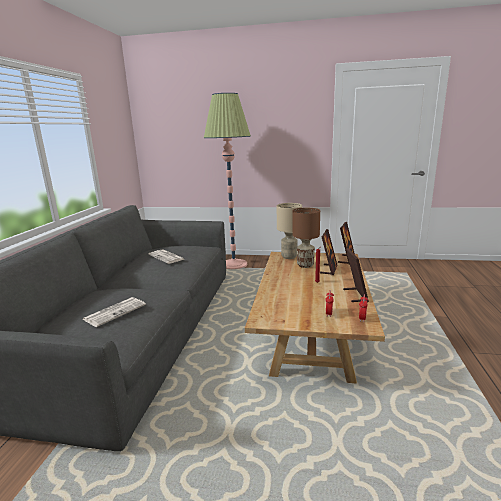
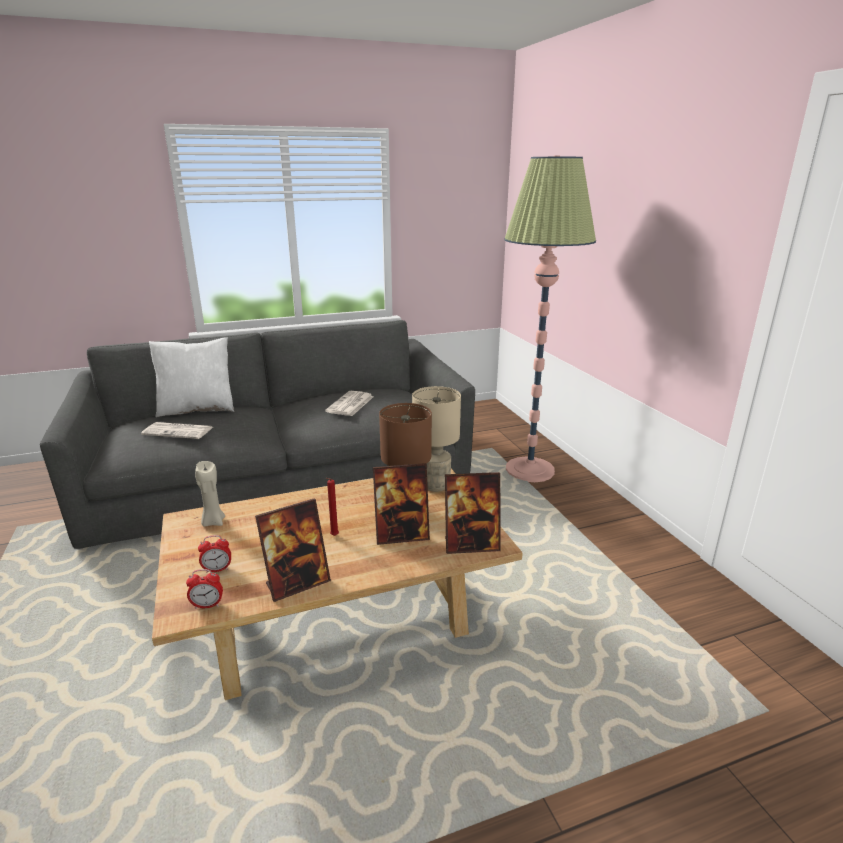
camera: 60 degrees right, 5 degrees up
none -> white pillow [149,337,234,417]
none -> beige candle [195,461,225,527]

